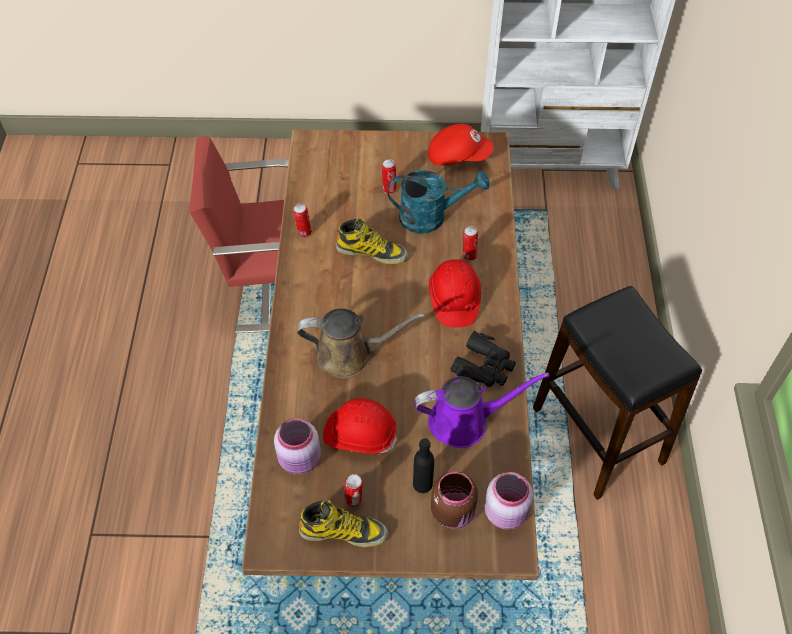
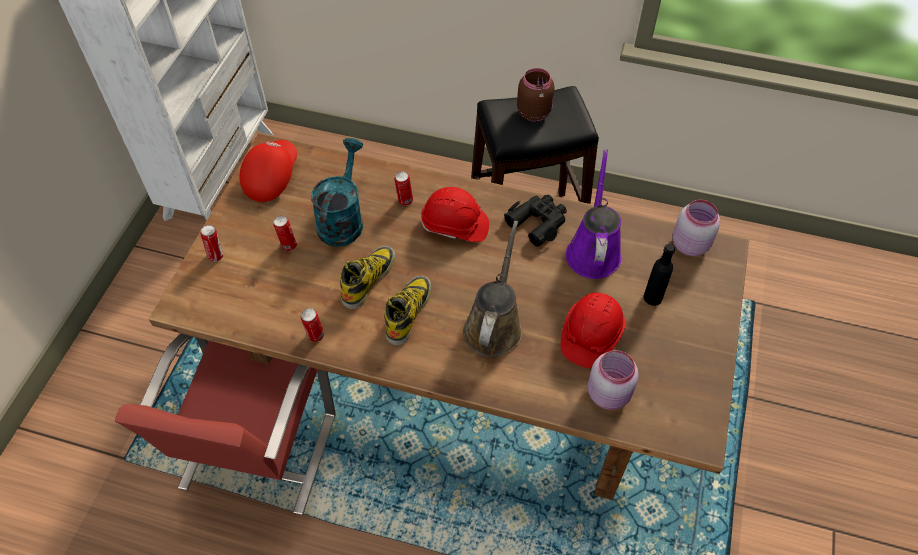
camera: 75 degrees left, 0 degrees up
boot [299,500,388,547] -> boot moved to [384,276,431,346]
can [345,474,363,507] -> can moved to [200,225,223,262]
brown jar [431,471,478,529] -> brown jar moved to [517,68,555,121]

